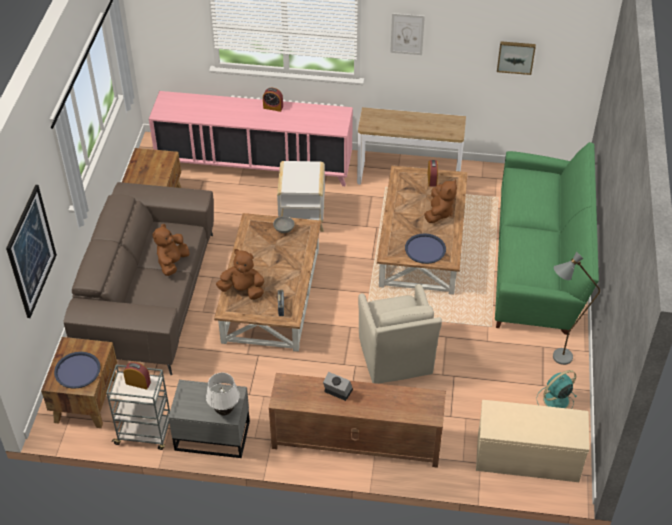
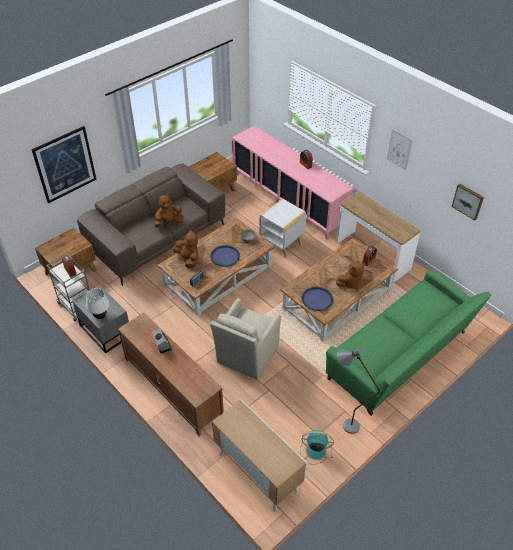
camera: 40 degrees right, 0 degrees up
blue tray [54,352,101,389] -> blue tray moved to [210,245,240,267]
beige bench [476,400,589,482] -> cabinet [212,400,307,511]

